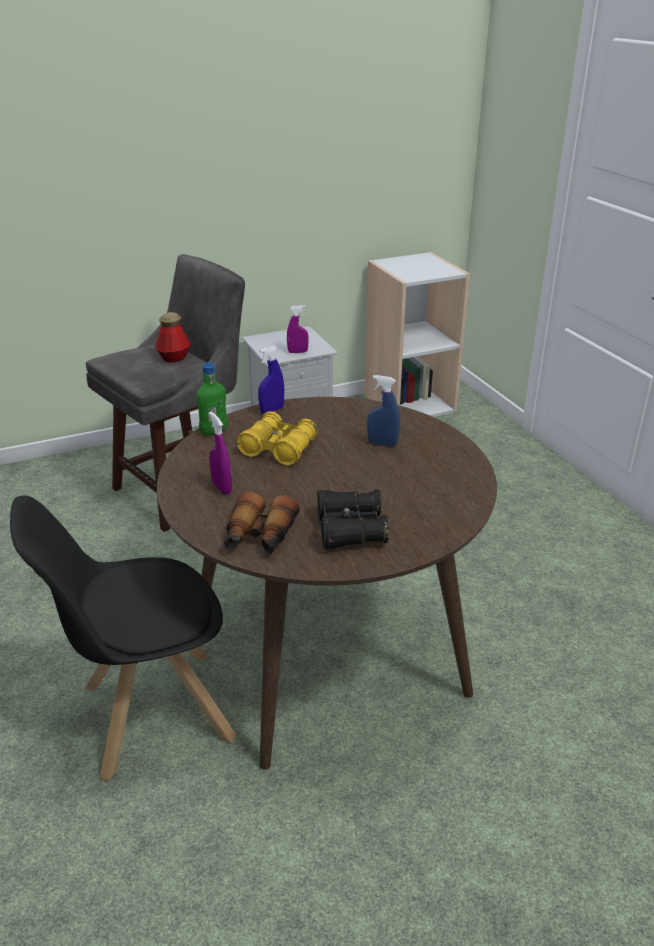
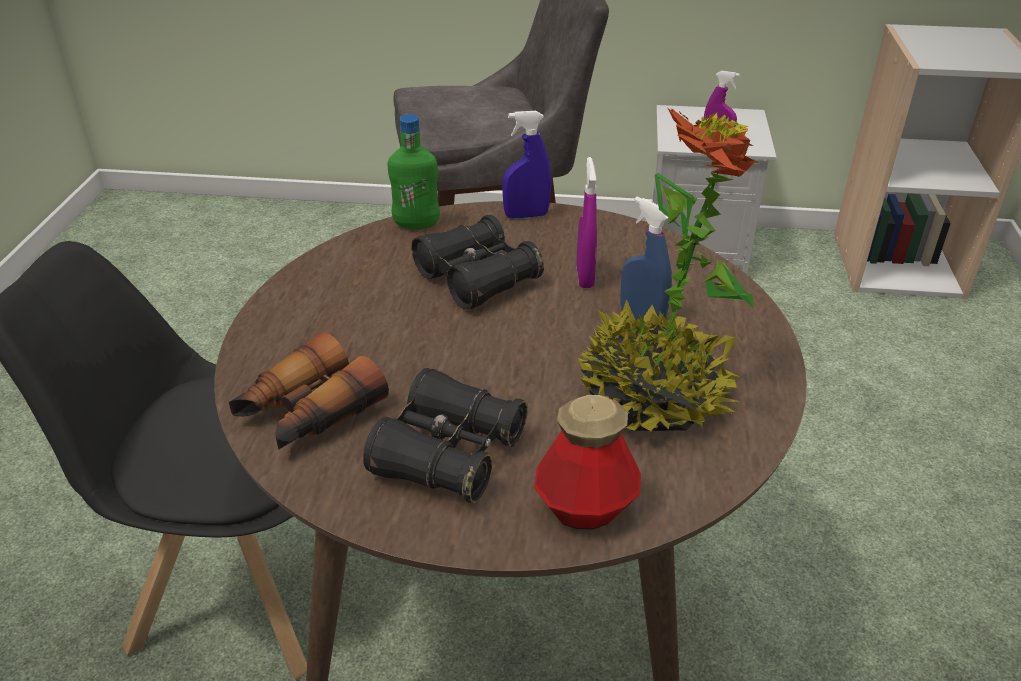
camera: 30 degrees right, 5 degrees up
bottle [155,312,191,362] -> bottle moved to [534,395,641,530]
purple spray bottle [209,412,232,495] -> purple spray bottle moved to [576,157,597,288]
yellow binoculars [237,411,318,466] -> black binoculars [411,215,544,310]
none -> potted plant [578,108,758,431]

